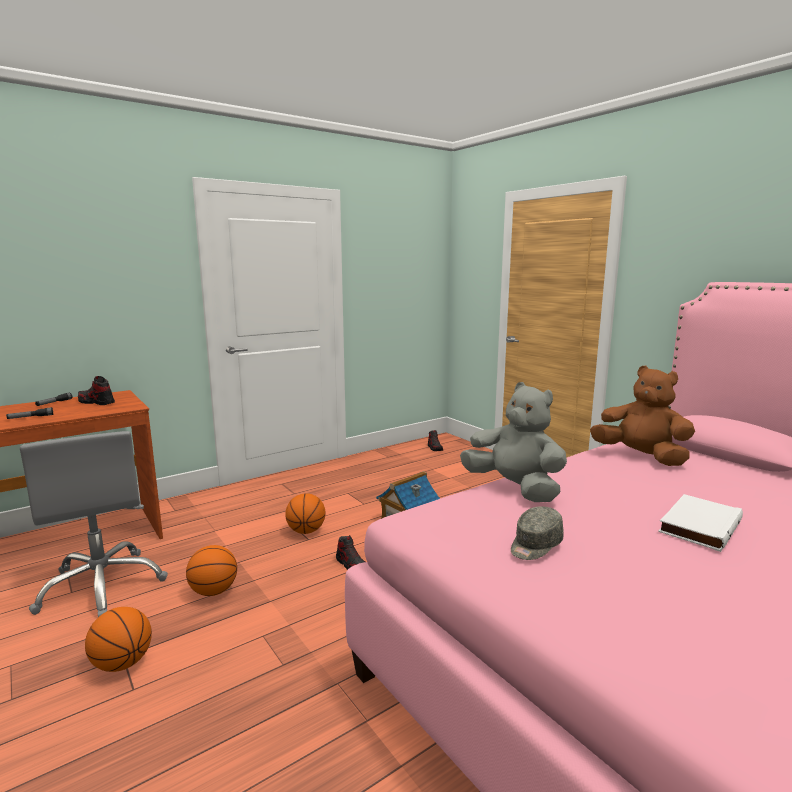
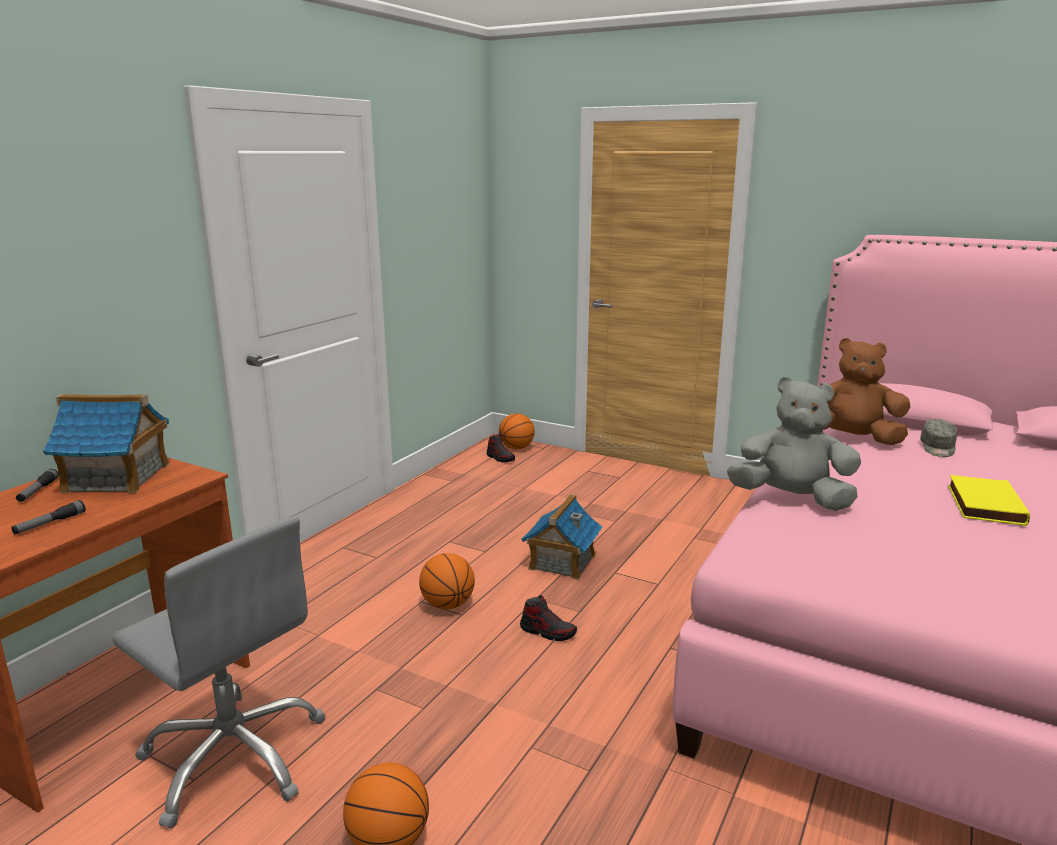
camera: 25 degrees left, 5 degrees up
shoe [78,376,115,405] -> toy house [43,394,169,494]
basketball [186,545,237,596] -> basketball moved to [499,413,535,449]
grey cap [511,506,564,560] -> grey cap moved to [920,419,957,457]
white book [658,494,743,552] -> yellow book [948,475,1030,526]

